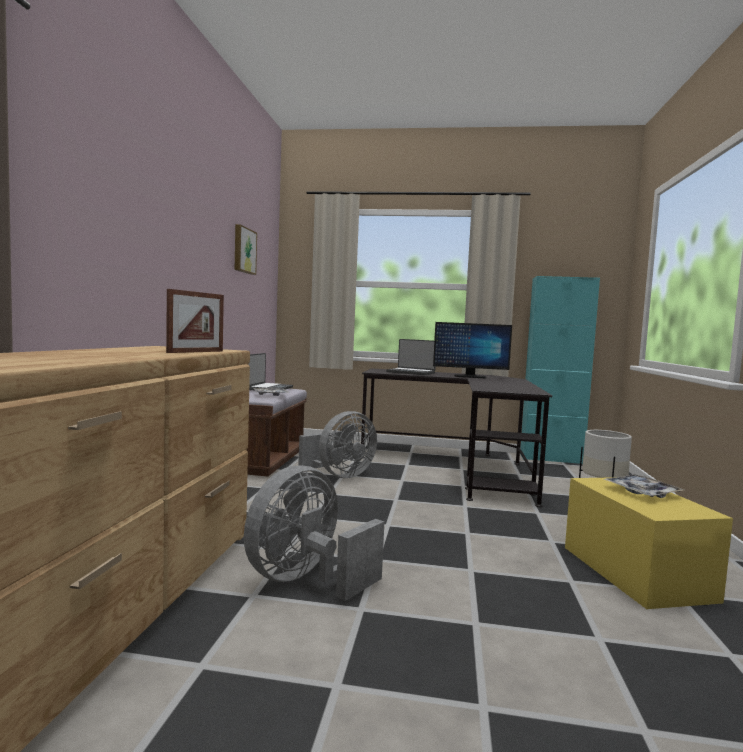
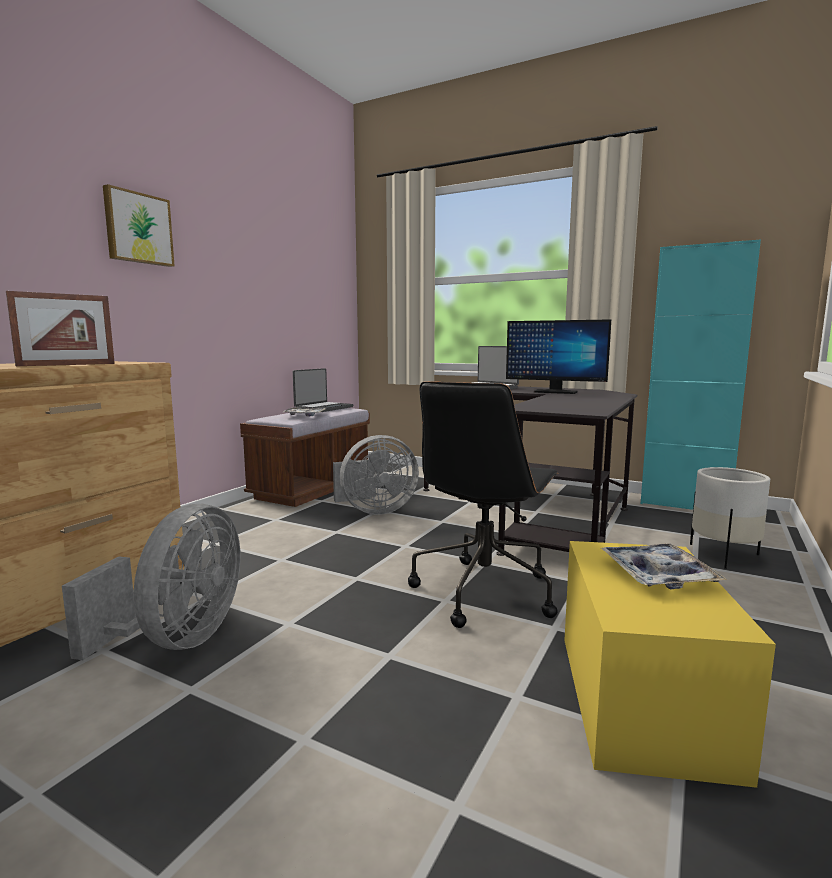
camera: 20 degrees right, 5 degrees up
picture [235,224,257,275] -> picture moved to [103,184,175,267]
grey fan [244,465,384,601] -> grey fan turned 135 degrees clockwise [62,504,241,660]
none -> black office chair [408,381,559,628]

